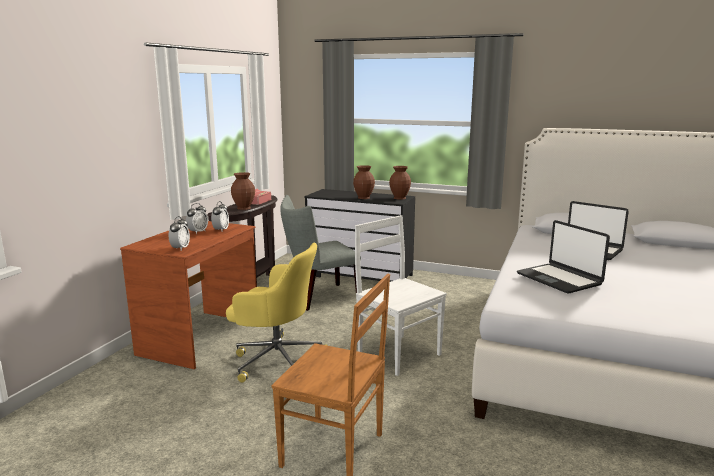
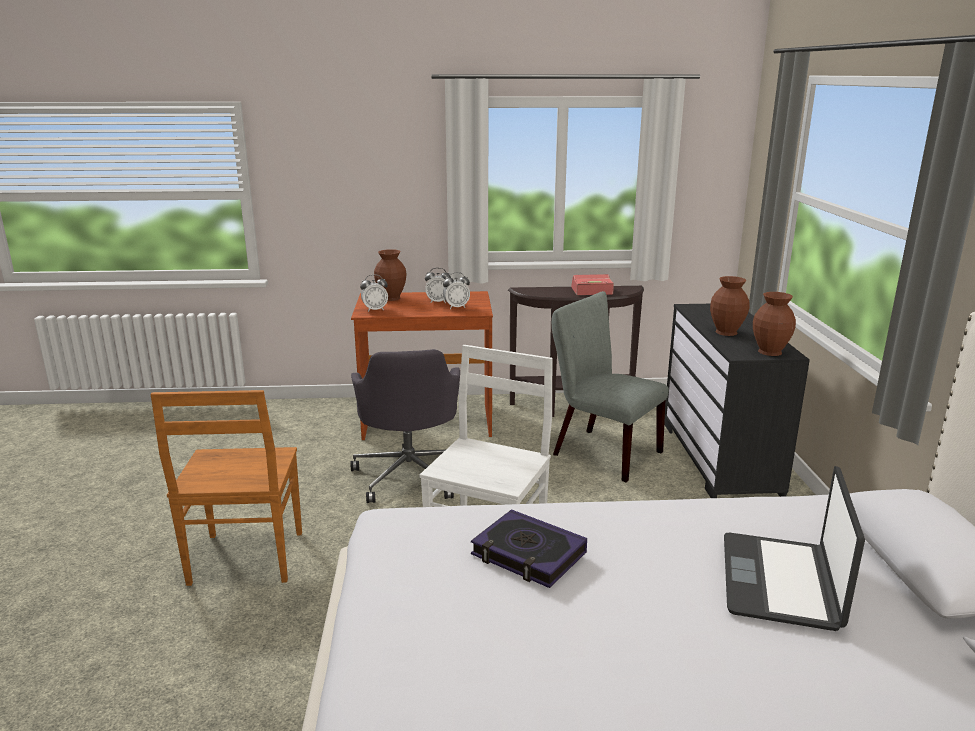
camera: 65 degrees right, 5 degrees up
yellow office chair [226,243,328,383] -> grey office chair [350,349,460,503]
brown vase [231,172,255,210] -> brown vase moved to [374,249,406,301]
laptop [517,220,610,293] -> book [471,509,587,588]

